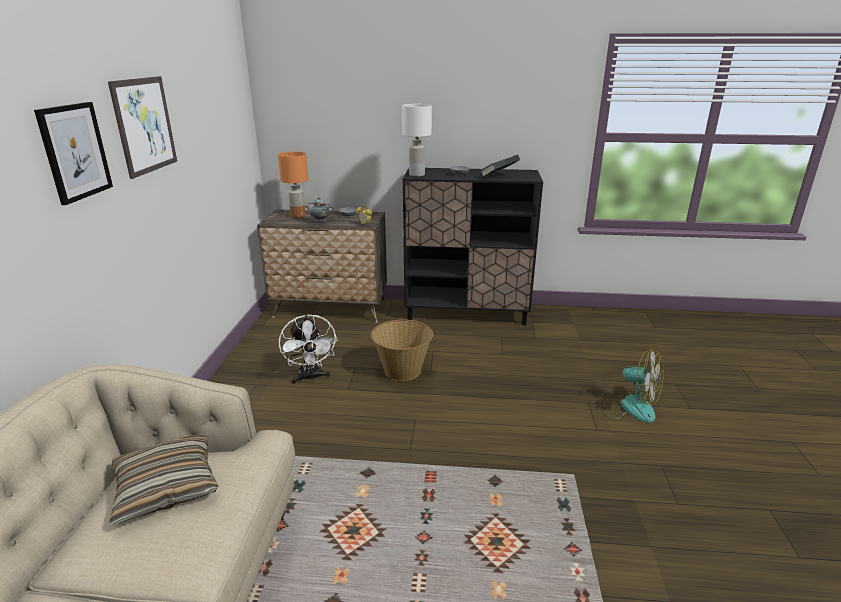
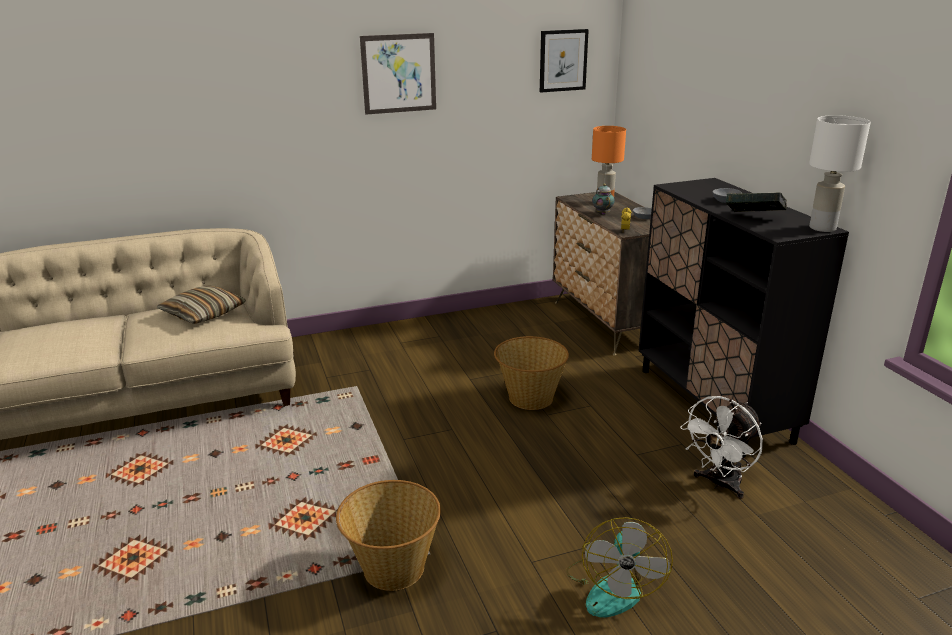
camera: 65 degrees right, 0 degrees up
picture [34,102,113,205] -> picture moved to [540,29,589,92]
white fan [279,314,338,384] -> white fan moved to [680,396,763,499]
white table lamp [402,104,432,177] -> white table lamp moved to [809,115,871,232]
none -> basket [336,480,441,591]

